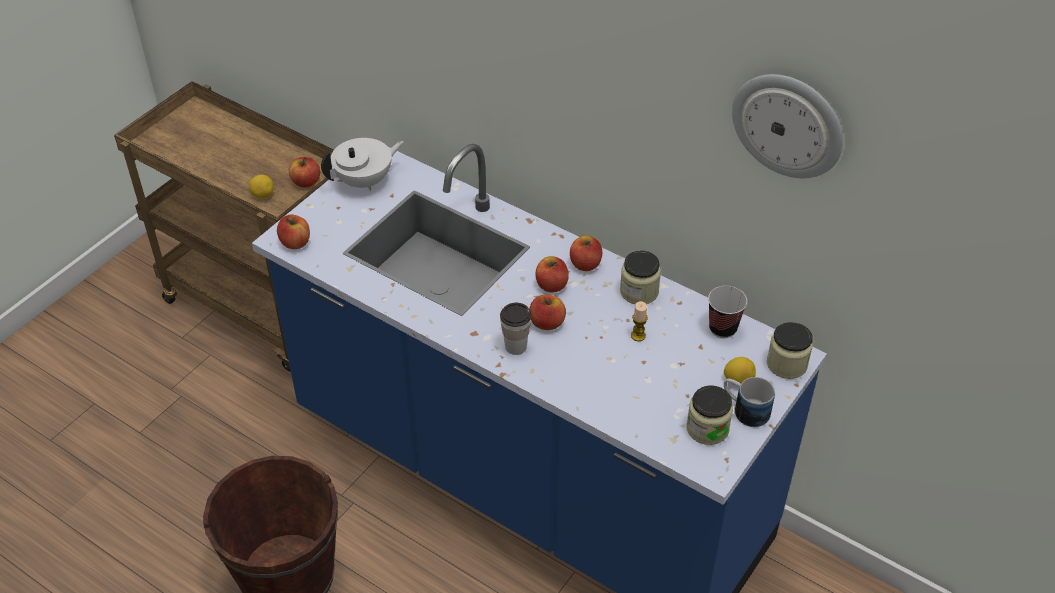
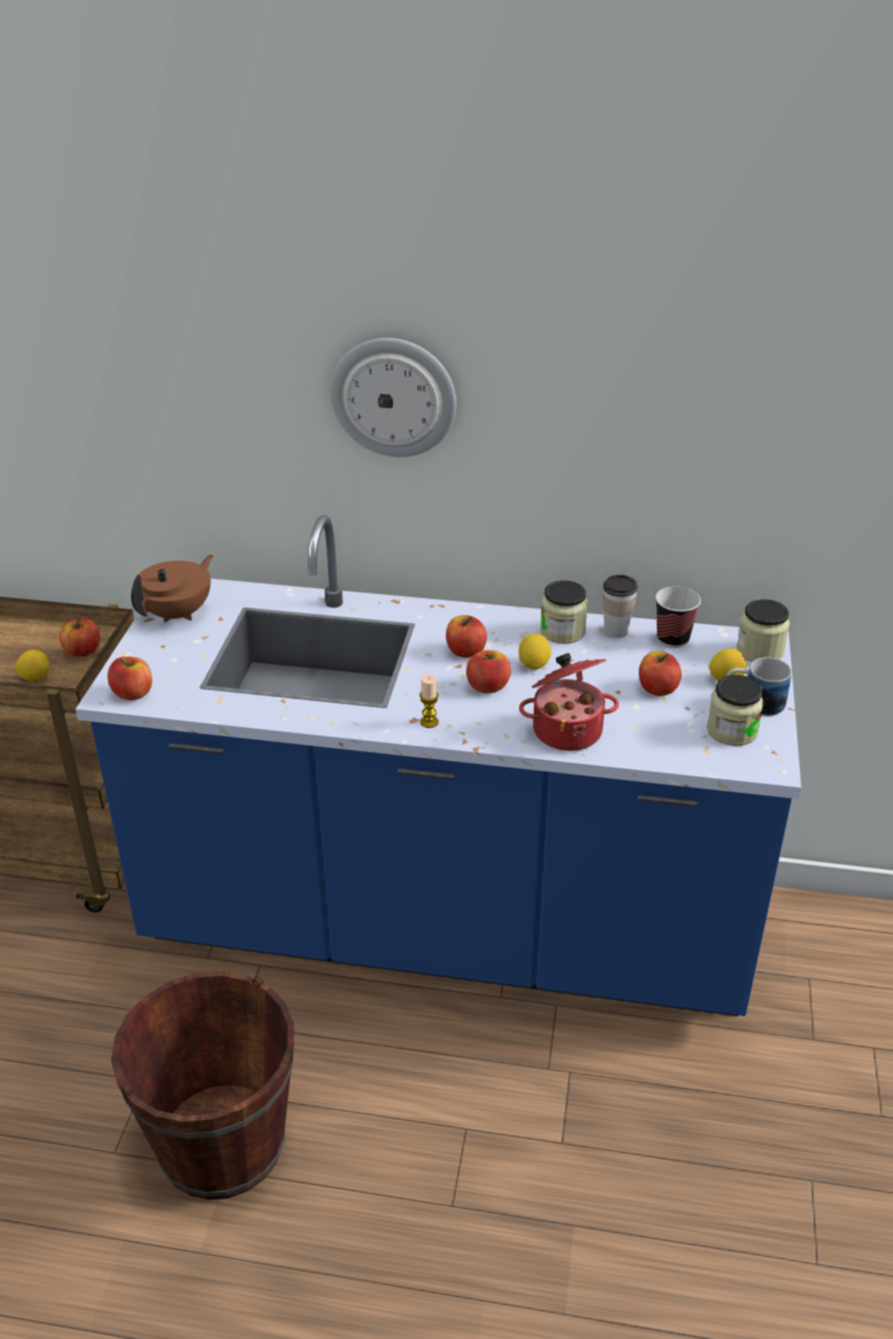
camera: 25 degrees left, 10 degrees down
white teapot [321,138,404,191] -> brown teapot [131,554,213,623]
cup [500,303,531,355] -> cup moved to [603,575,638,638]
apple [570,235,602,271] -> apple moved to [639,651,682,696]
candle [631,301,648,341] -> candle moved to [420,674,439,728]
wall clock [732,74,843,178] -> wall clock moved to [330,338,456,457]
none -> lemon [519,634,552,670]
none -> cooking pot [519,653,619,751]

